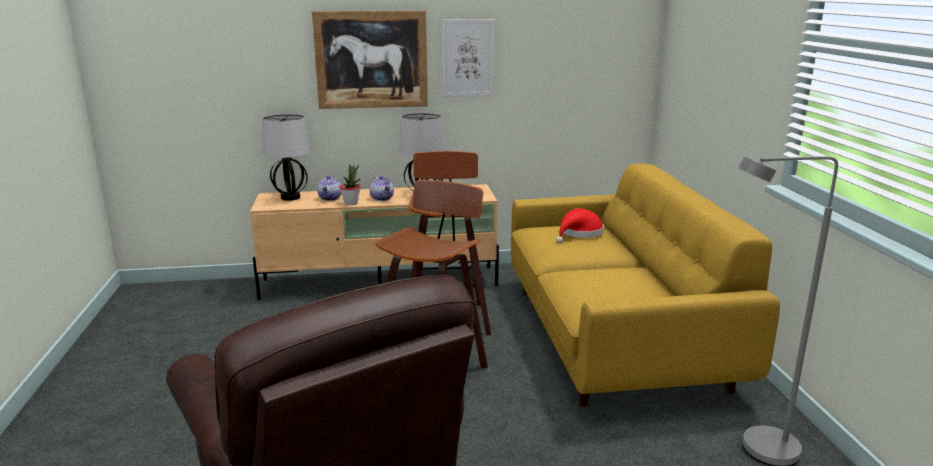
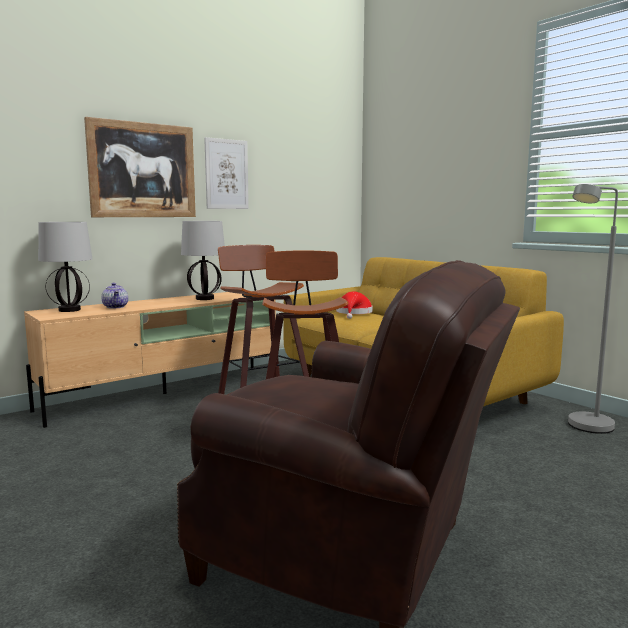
camera: 30 degrees left, 10 degrees down
potted plant [340,164,361,205] -> none
teapot [370,176,394,201] -> none

